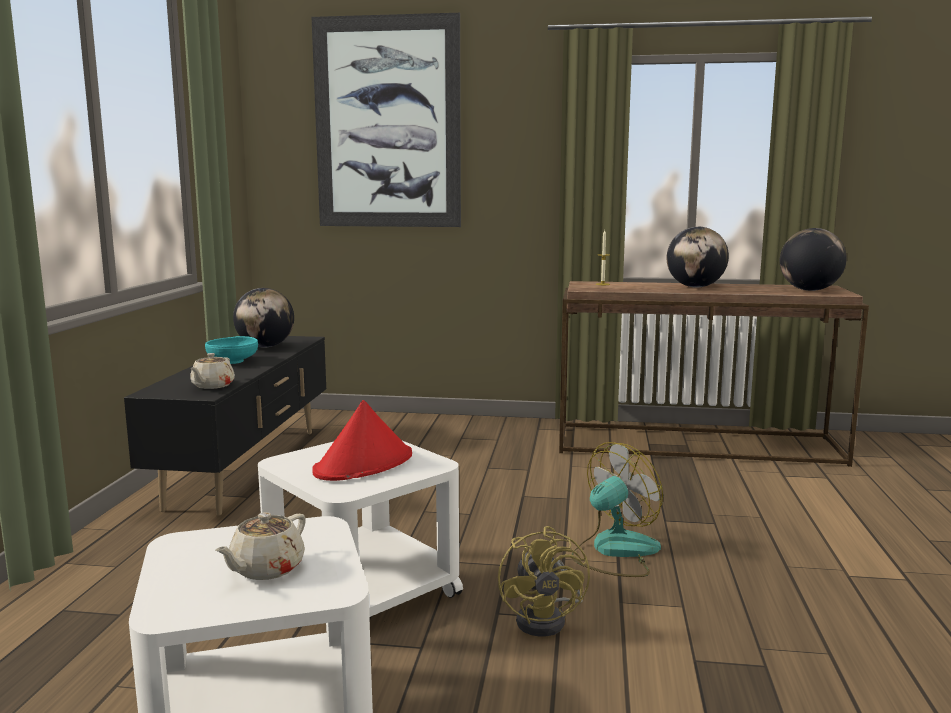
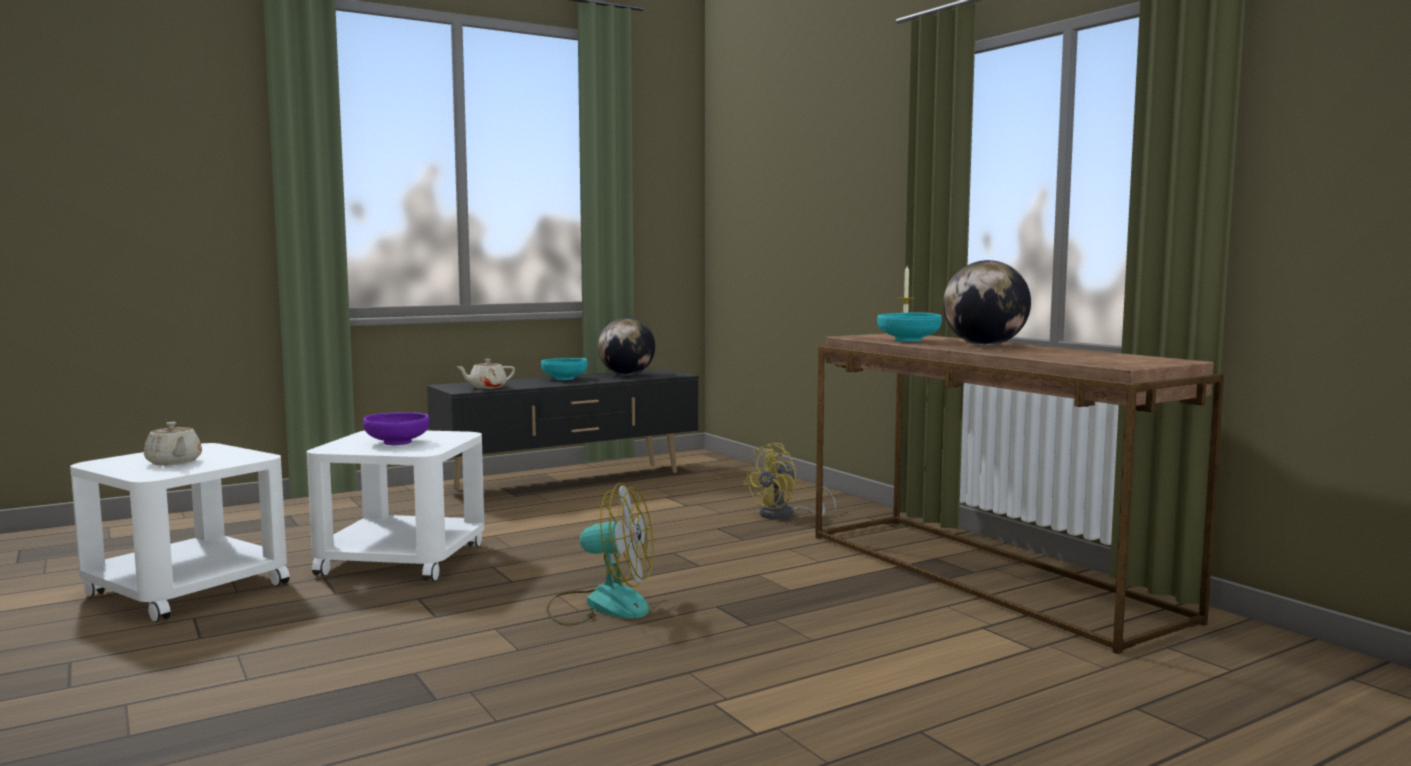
camera: 50 degrees right, 5 degrees down
beige teapot [215,512,306,580] -> beige teapot turned 120 degrees counterclockwise [144,422,202,465]
picture [311,13,461,227] -> none
red hat [312,400,412,481] -> purple bowl [363,412,429,445]
yellow fan [498,526,590,636] -> yellow fan moved to [743,443,837,519]
globe [780,228,847,291] -> none
none -> turquoise bowl [877,312,942,342]

